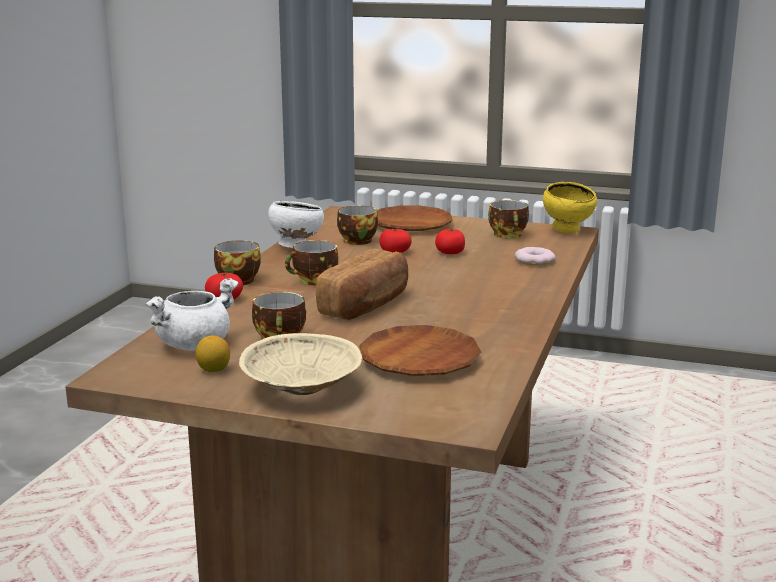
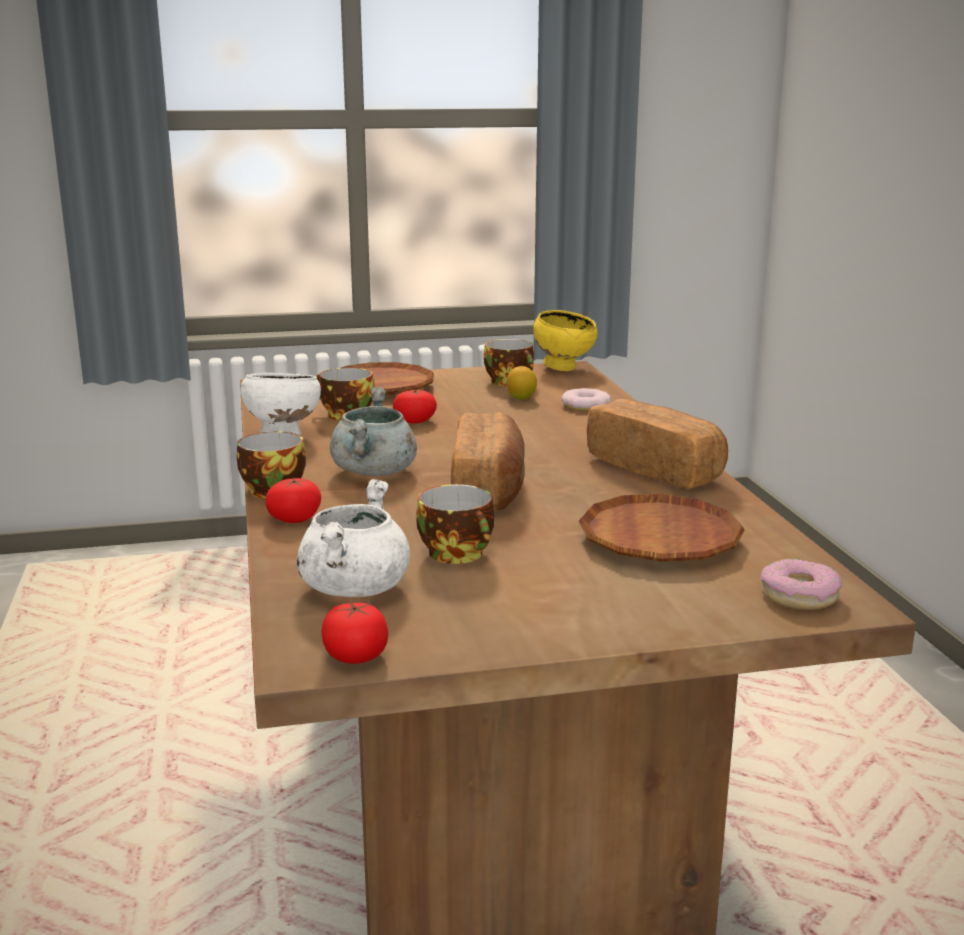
camera: 30 degrees left, 0 degrees up
lemon [196,336,230,372] -> lemon moved to [506,366,537,400]
beige bowl [239,333,362,395] -> none
cup [285,240,339,285] -> grey cooking pot [330,387,417,476]
tomato [435,229,465,254] -> tomato moved to [321,602,388,664]
none -> bread [587,399,728,489]
none -> donut [760,559,842,610]

